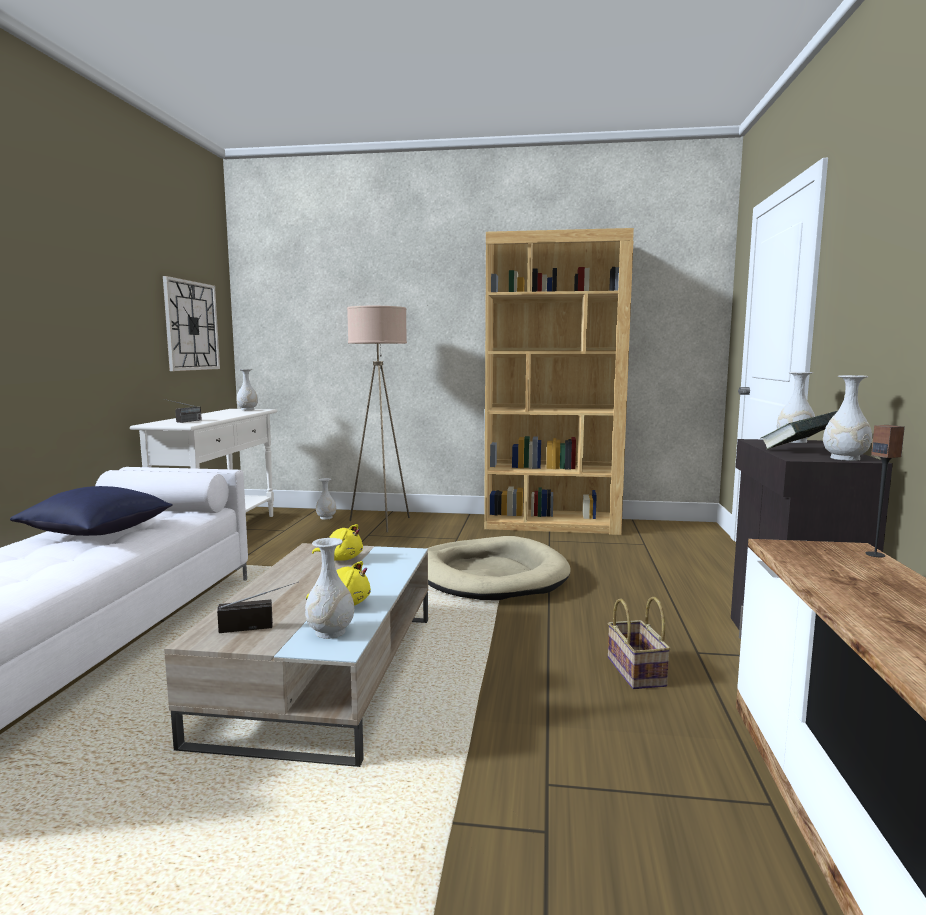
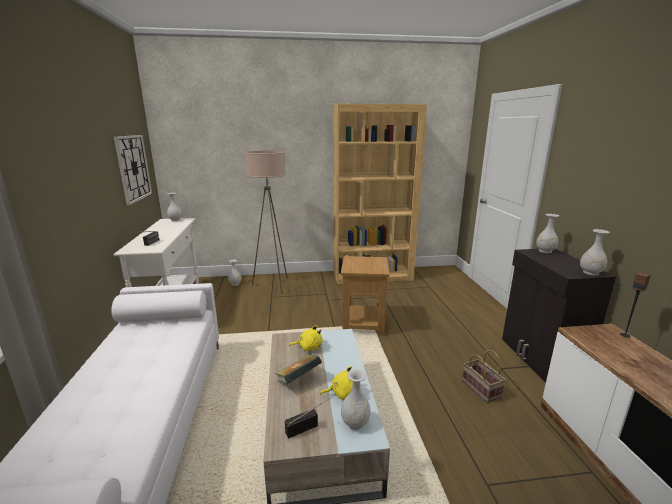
camera: 15 degrees left, 10 degrees up
blue pillow [10,486,173,536] -> none
beige dog bed [426,536,571,600] -> brown side table [341,256,390,335]
book [761,411,837,450] -> book moved to [275,354,322,384]

